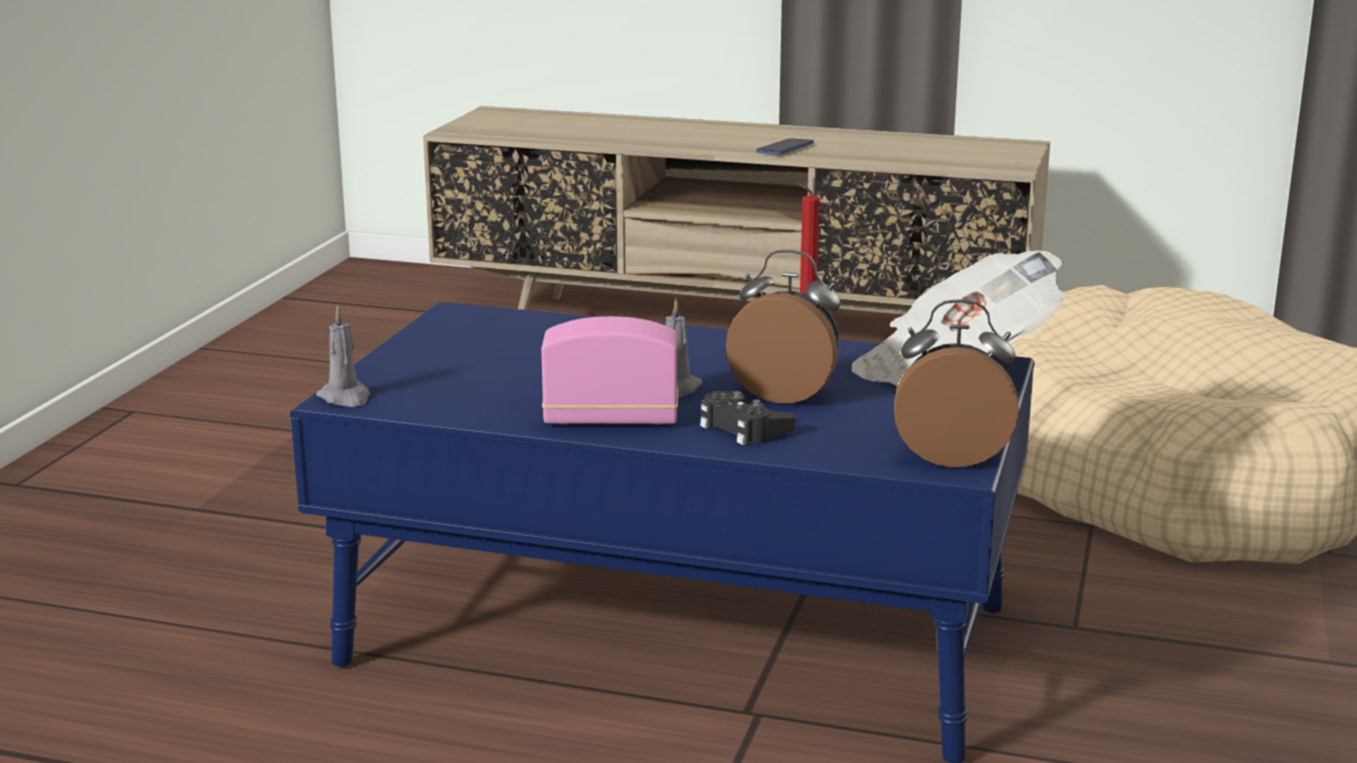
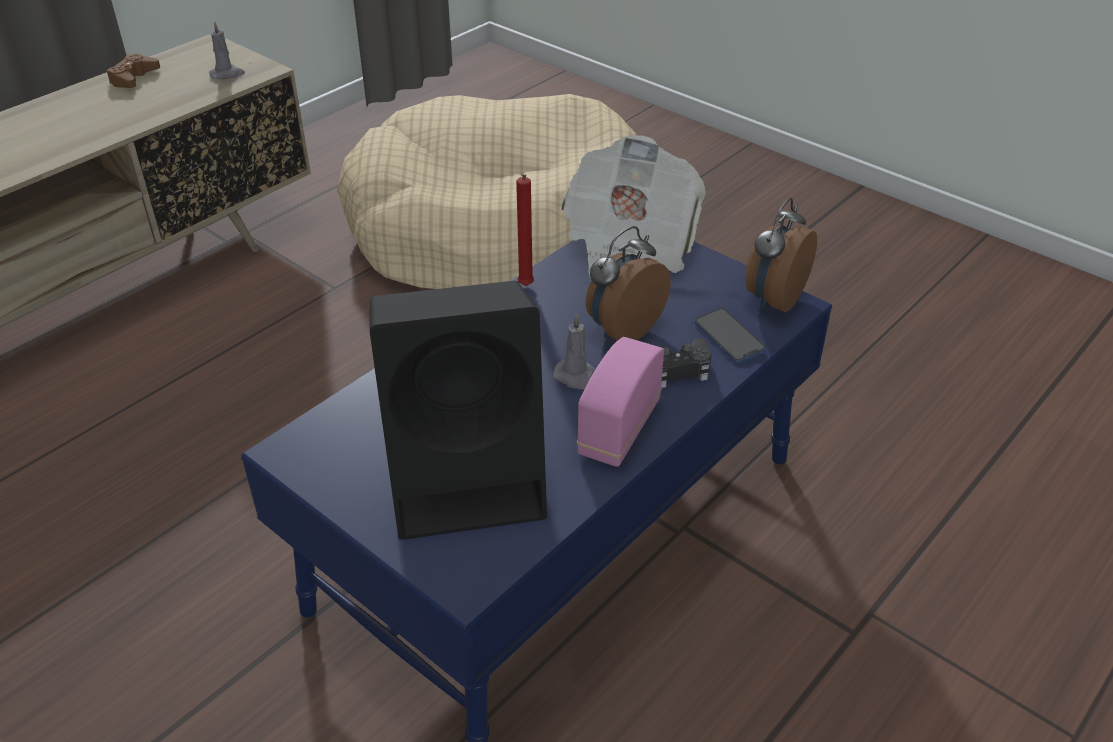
camera: 65 degrees left, 20 degrees up
grey candle [316,305,370,407] -> grey candle moved to [209,21,245,79]
phone [756,138,814,155] -> phone moved to [695,308,766,363]
none -> brown game controller [107,53,160,88]
none -> black speaker [369,281,547,540]

